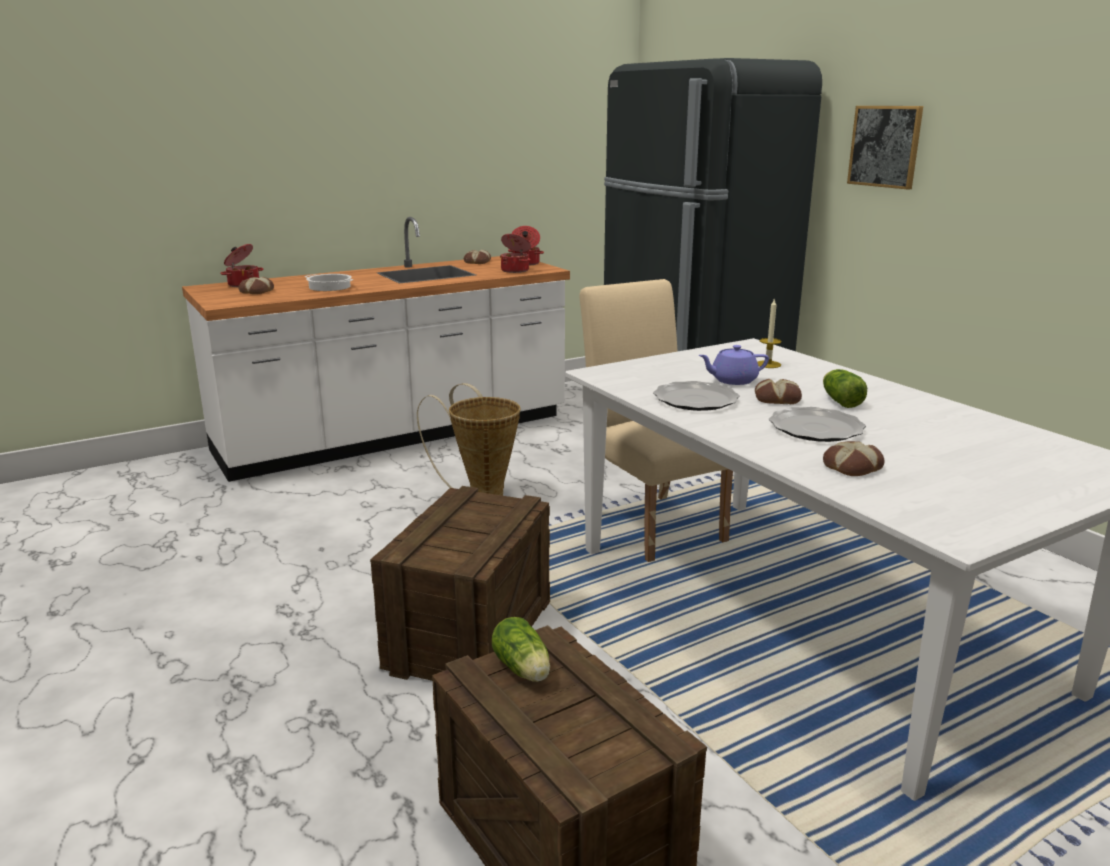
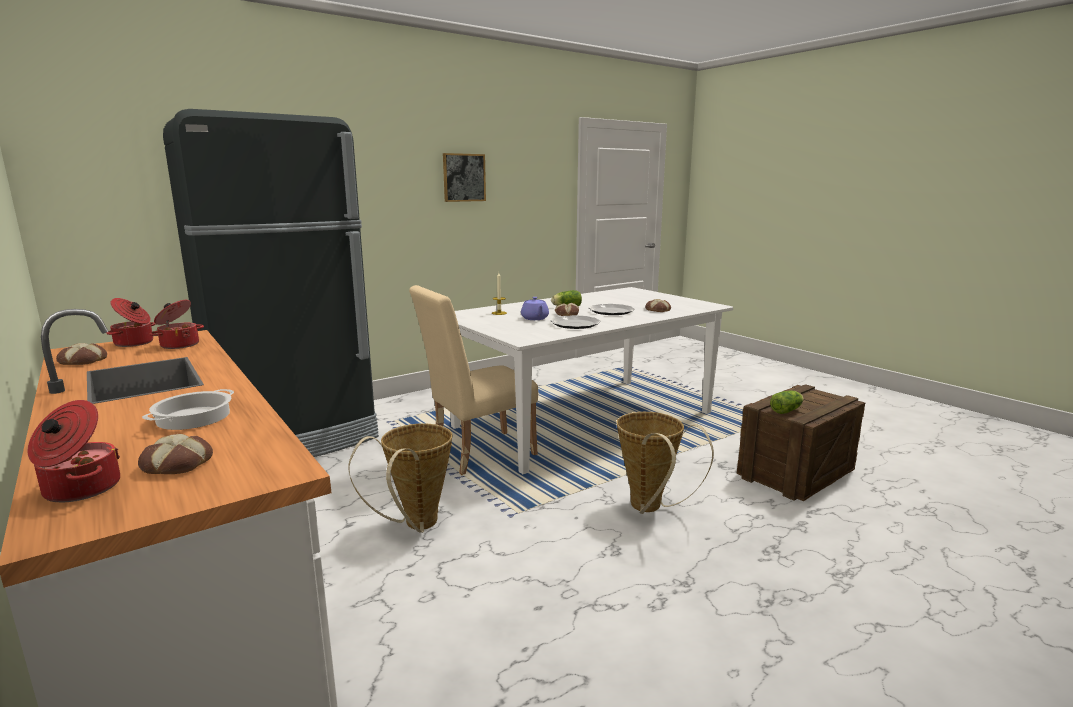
camera: 95 degrees left, 5 degrees down
crate [370,486,550,681] -> basket [616,412,714,514]
picture [847,106,923,190] -> picture moved to [443,153,486,202]

